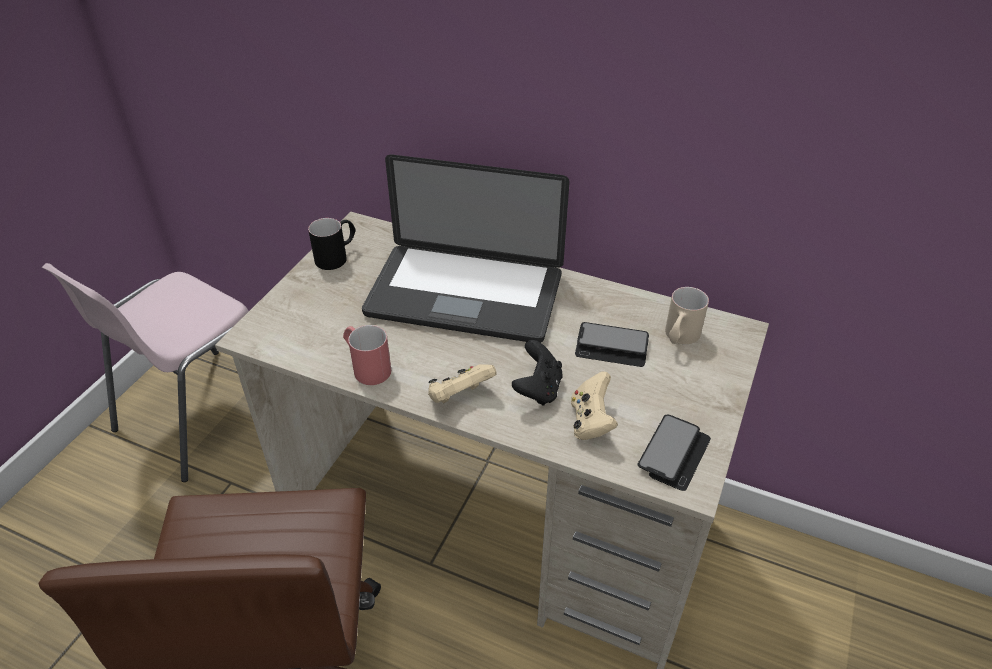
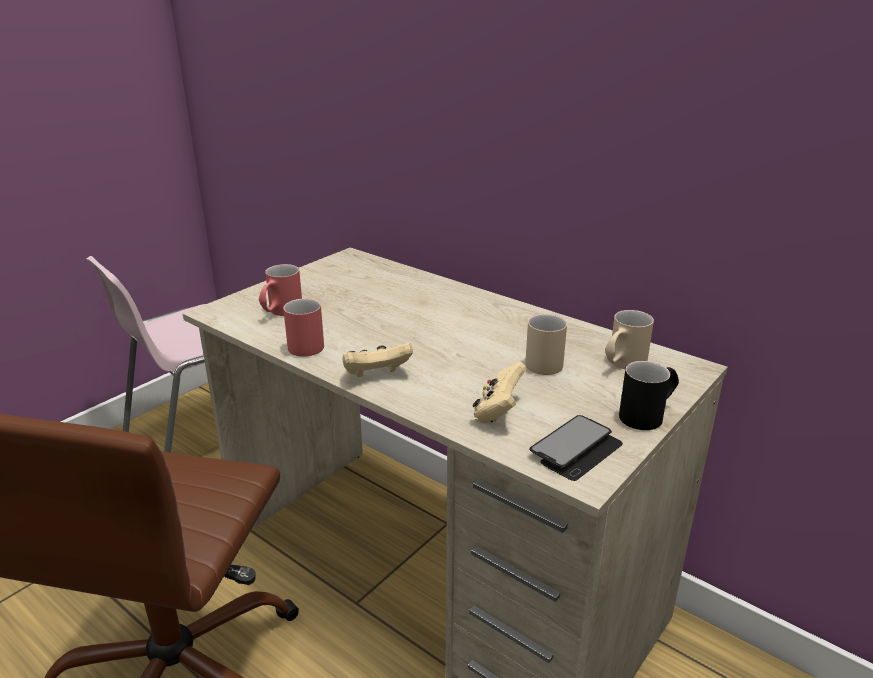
camera: 15 degrees right, 15 degrees down
black mug [308,218,355,270] -> black mug moved to [619,361,679,430]
laptop [362,154,570,343] -> none
black game controller [512,340,562,406] -> none
phone [575,322,649,367] -> beige mug [525,314,567,375]
none -> red mug [259,264,302,316]

